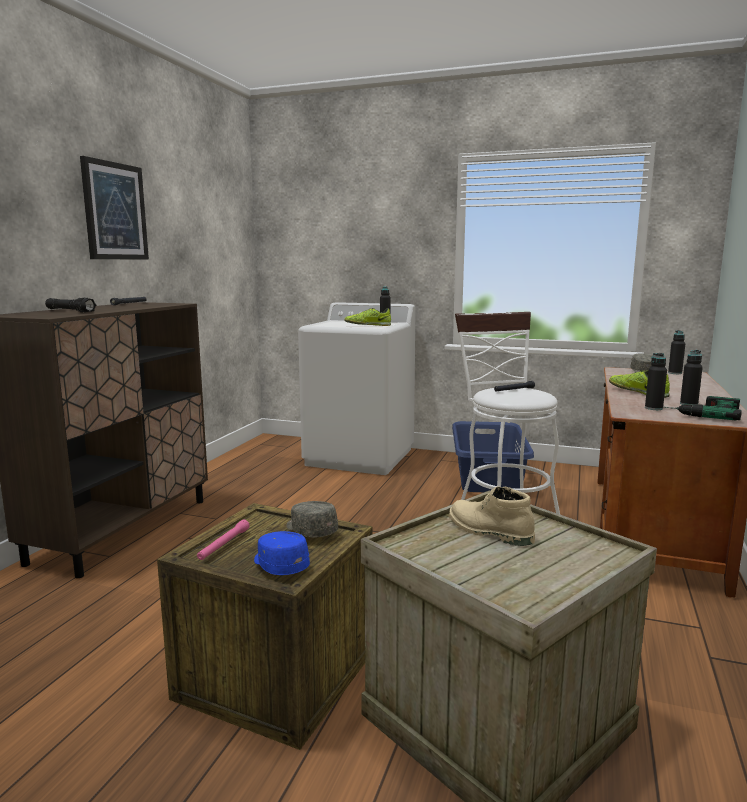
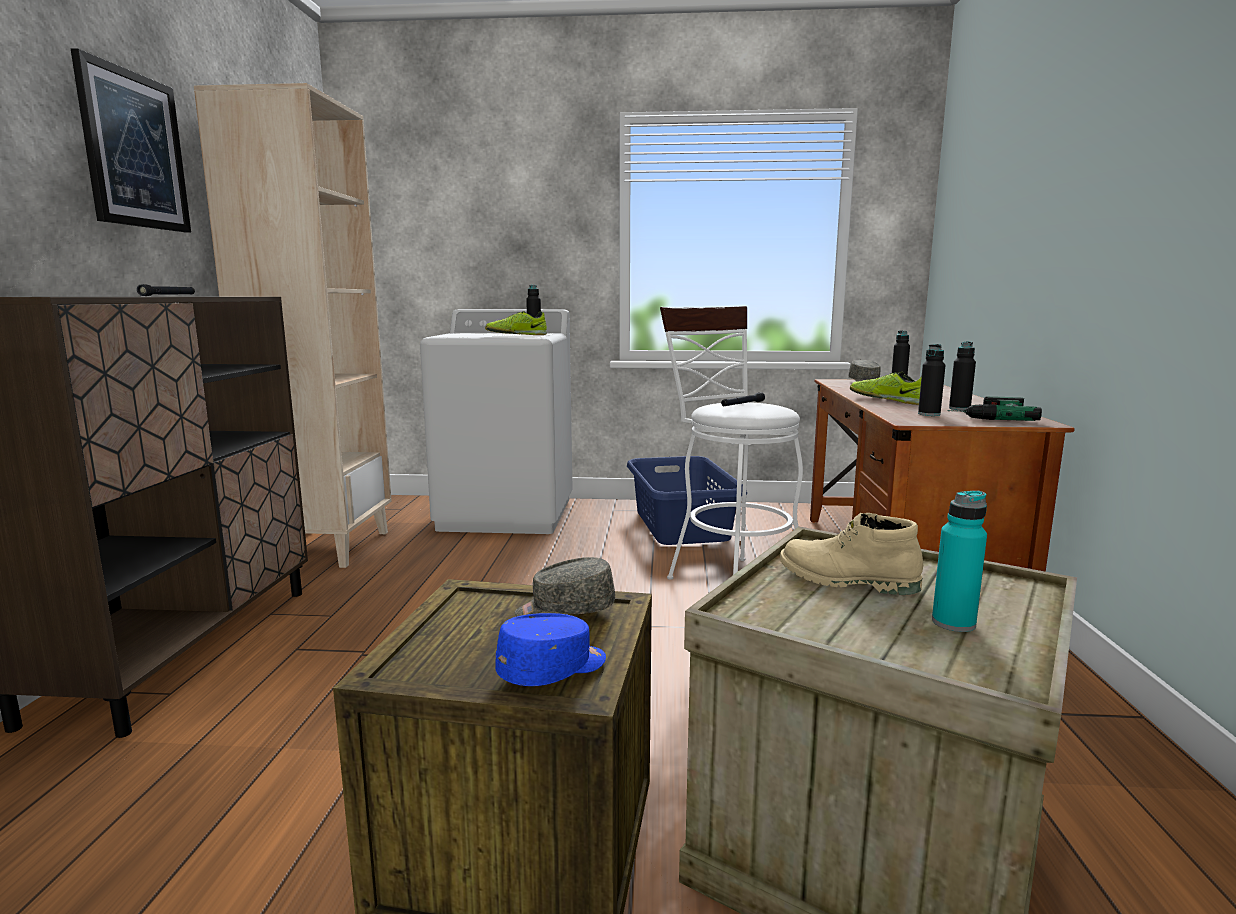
camera: 15 degrees left, 0 degrees up
black flashlight [45,298,96,312] -> none
pink flashlight [197,519,250,560] -> none
blue cap [254,531,310,575] -> blue cap turned 105 degrees clockwise [495,613,606,686]
grey cap [286,501,338,537] -> grey cap turned 45 degrees counterclockwise [515,557,615,616]
none -> beige bookcase [194,83,392,568]
none -> turquoise bottle [932,490,987,632]

